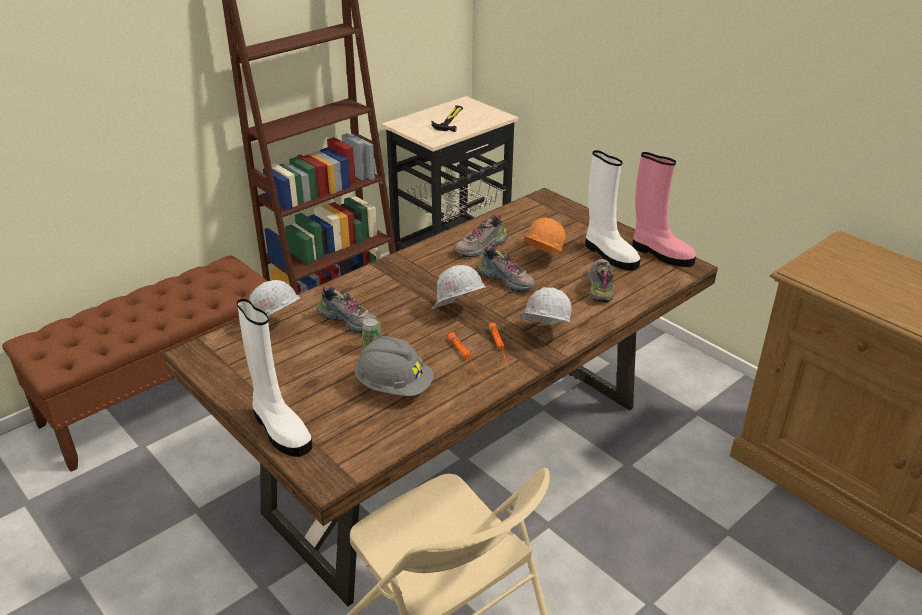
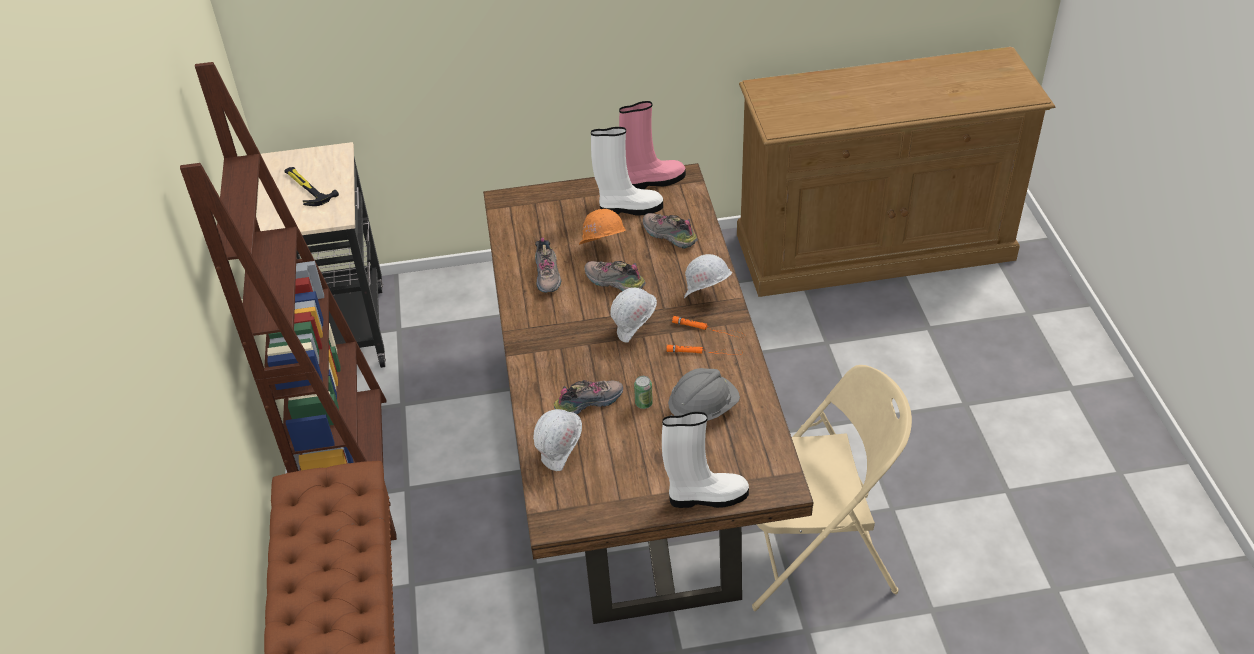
camera: 55 degrees left, 10 degrees up
shoe [477,246,535,292] -> shoe turned 135 degrees counterclockwise [584,261,646,291]

